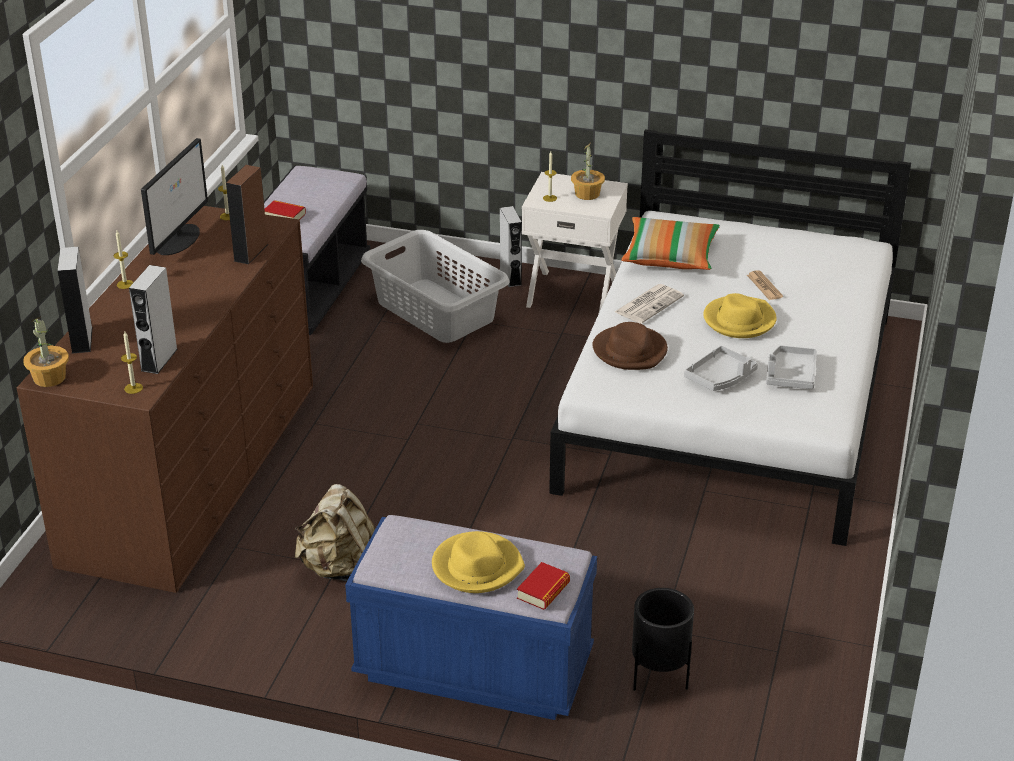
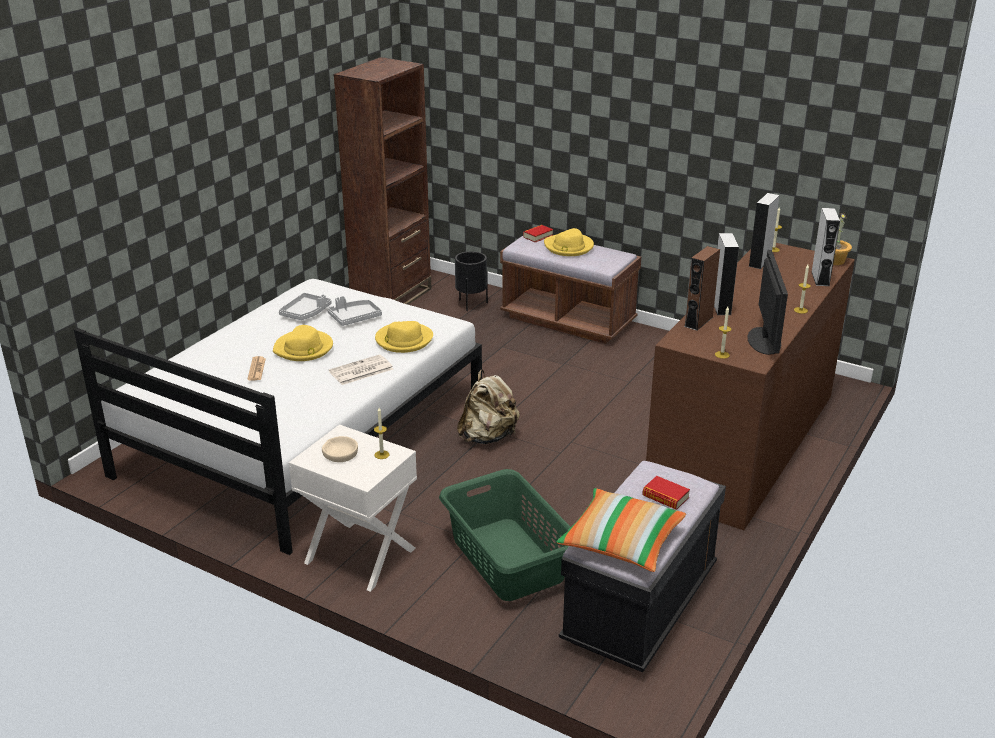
camera: 165 degrees left, 5 degrees down
monitor [141,138,208,255] -> monitor turned 150 degrees clockwise [747,250,788,355]
beige backpack [295,484,375,581] -> beige backpack moved to [457,370,520,444]
blue bench [345,515,597,720] -> brown bench [500,236,641,344]
grey laundry basket [361,230,509,343] -> green laundry basket [439,469,571,601]
grey speaker [500,206,522,287] -> grey speaker moved to [714,233,739,315]
potted plant [571,144,605,200] -> beige bowl [322,436,358,462]
brown hat [592,322,668,370] -> yellow hat [375,321,433,353]
pillow [621,217,720,270] -> pillow moved to [556,488,686,572]
none -> brown bookcase [333,57,431,305]

